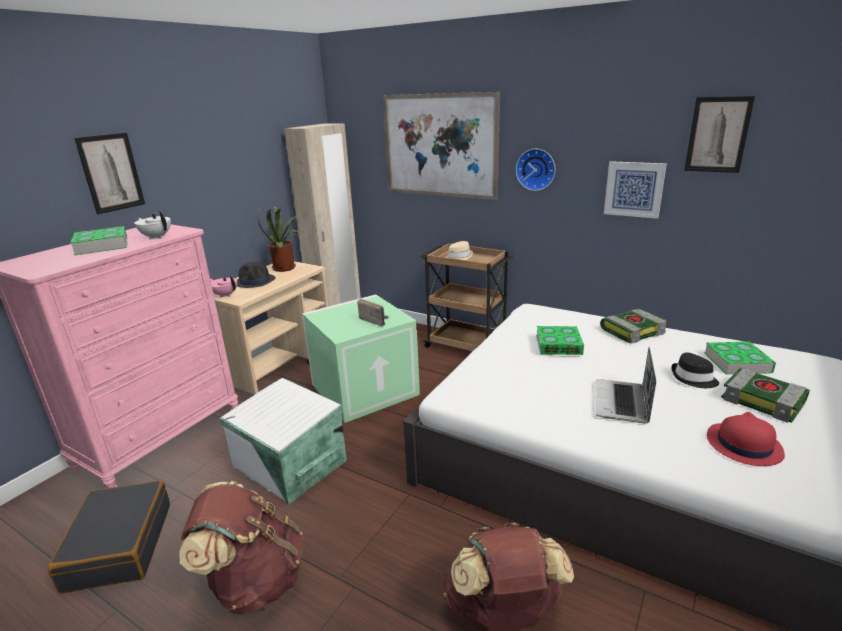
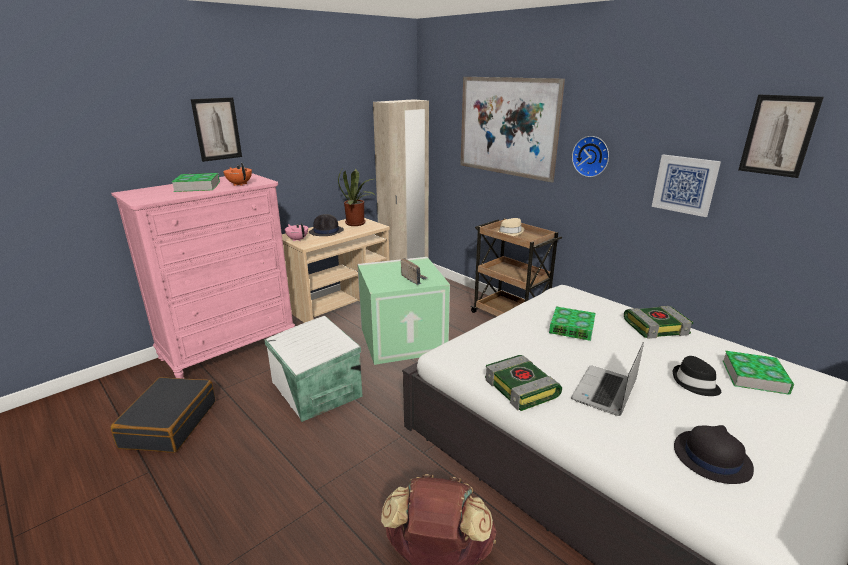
camera: 15 degrees right, 0 degrees up
white teapot [134,211,171,239] -> orange teapot [223,163,252,186]
brown backpack [179,481,303,615] -> none
red hat [707,412,785,466] -> black hat [674,425,754,484]
book [721,368,810,423] -> book moved to [485,355,562,411]

